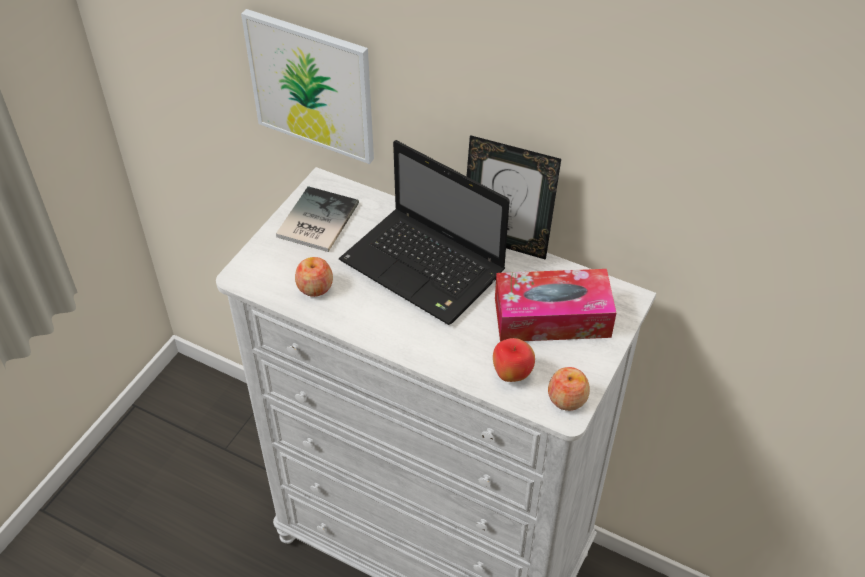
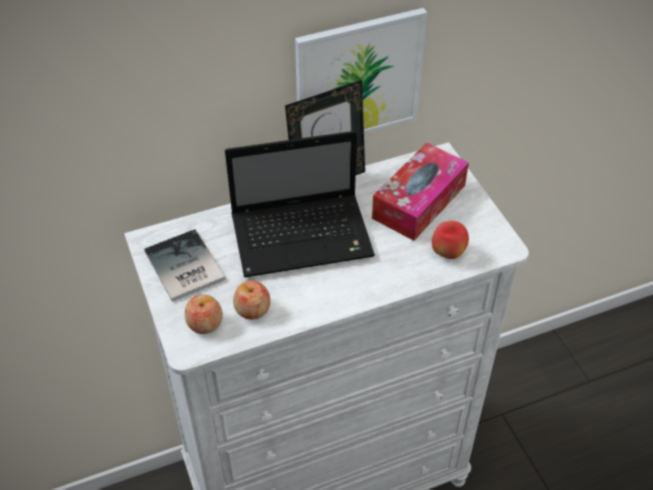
camera: 50 degrees left, 0 degrees up
picture [241,9,374,164] -> picture moved to [295,8,427,133]
apple [548,367,590,411] -> apple moved to [185,295,223,334]

